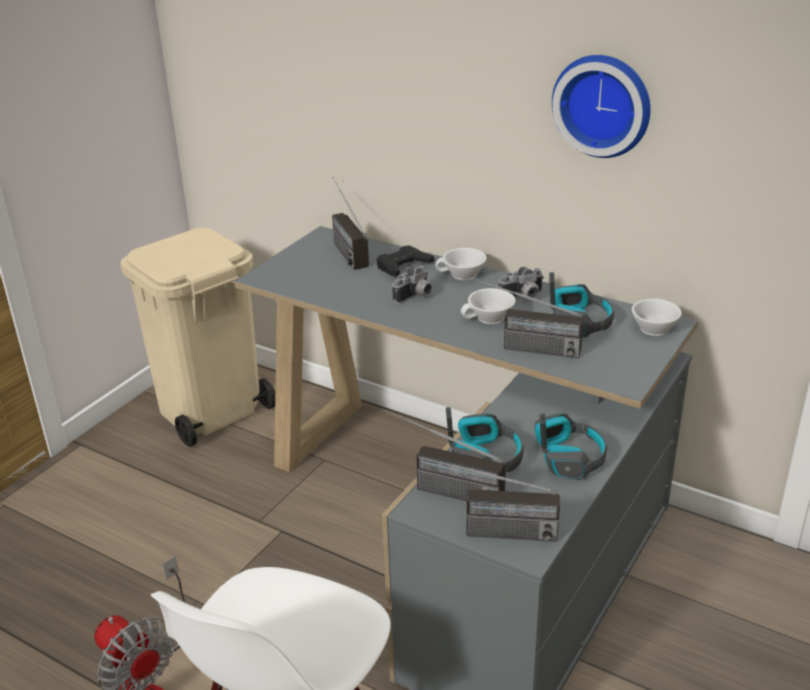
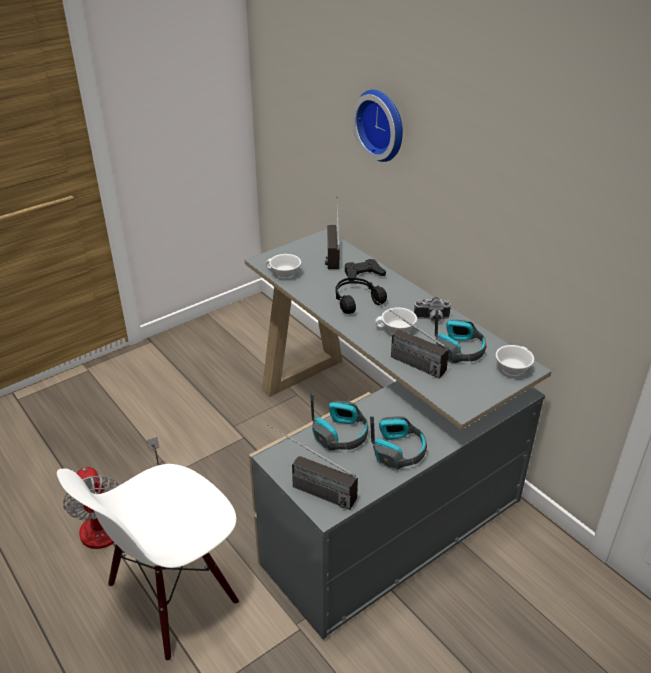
camera: 20 degrees right, 5 degrees up
beige trash can [120,228,275,447] -> none
radio [378,407,506,501] -> none
camera [392,265,432,304] -> black headphones [336,278,387,314]
white cup [435,248,487,280] -> white cup moved to [266,254,301,279]
wall clock [552,55,651,158] -> wall clock moved to [352,90,403,162]

